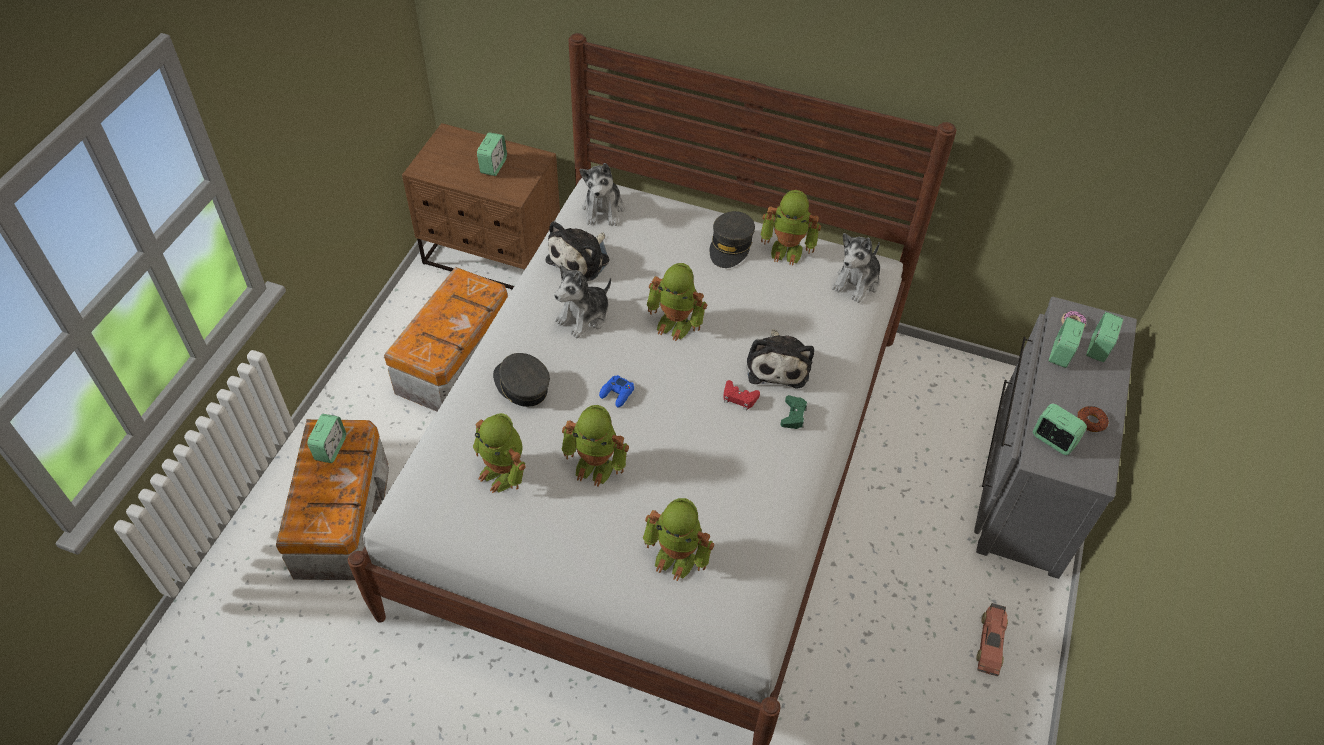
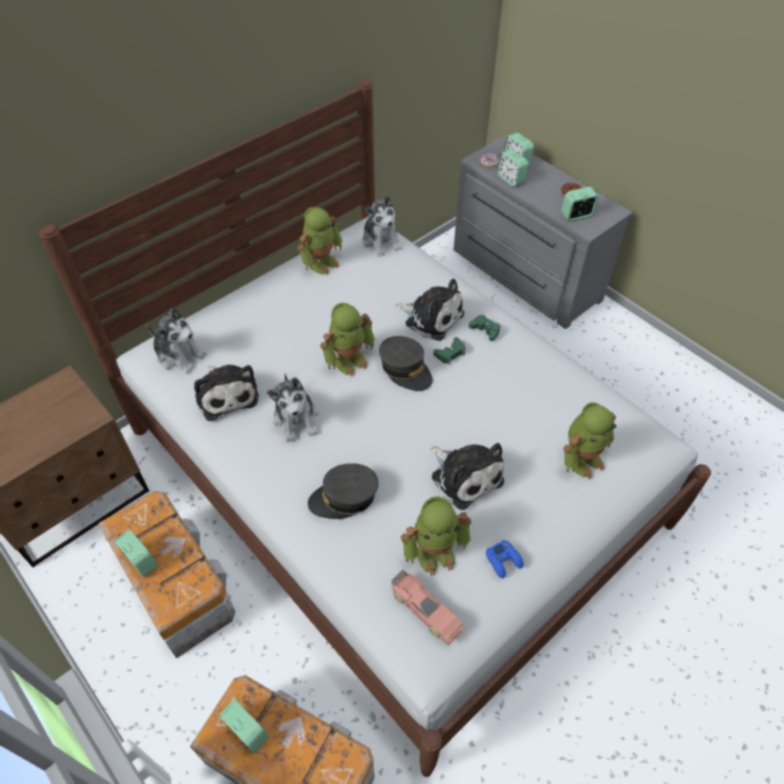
camera: 60 degrees left, 0 degrees up
alarm clock [477,132,507,176] -> alarm clock moved to [114,529,159,577]
toy robot [562,405,629,487] -> plush toy [431,443,504,510]
blue game controller [599,375,634,408] -> blue game controller moved to [486,540,524,578]
grey cap [710,211,755,268] -> grey cap moved to [379,336,433,391]
red game controller [723,380,760,410] -> green game controller [433,337,466,365]
toy car [976,603,1008,676] -> toy car moved to [391,570,465,645]

